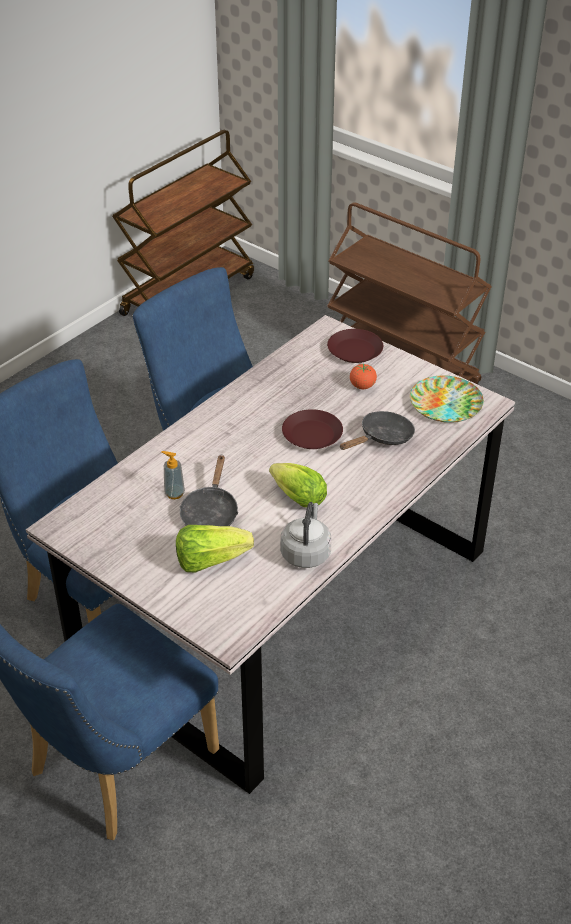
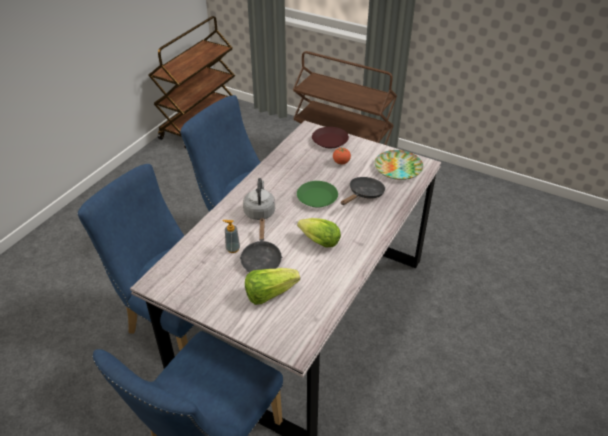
camera: 10 degrees left, 0 degrees up
grey kettle [281,502,331,568] -> grey kettle moved to [243,178,275,220]
brown plate [282,409,343,449] -> green plate [297,181,338,208]

